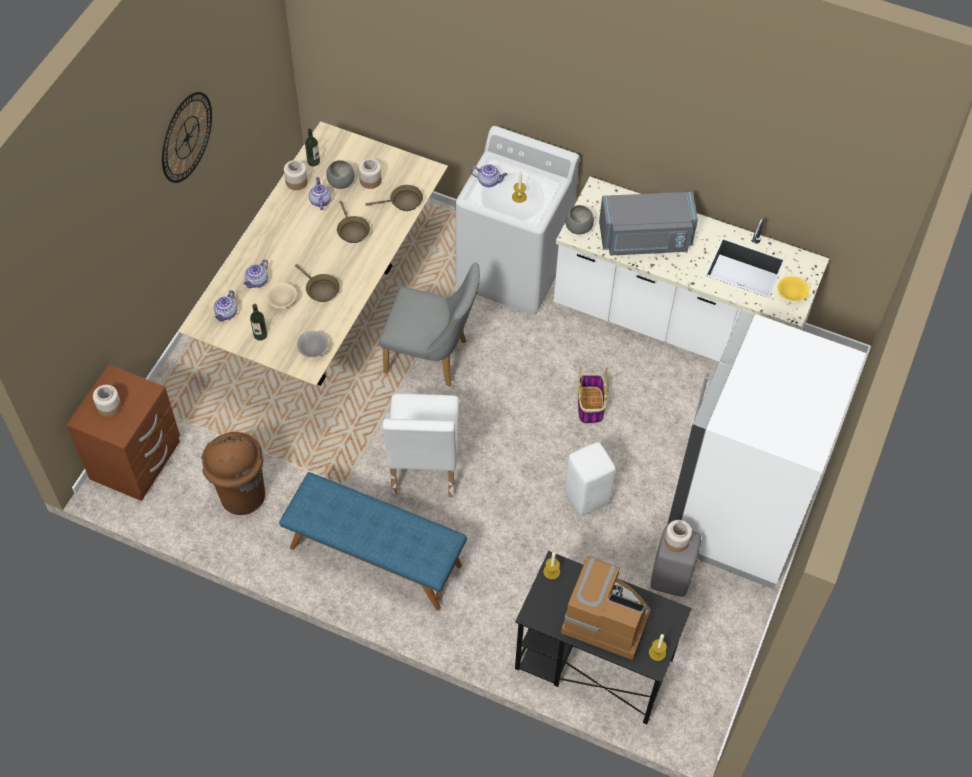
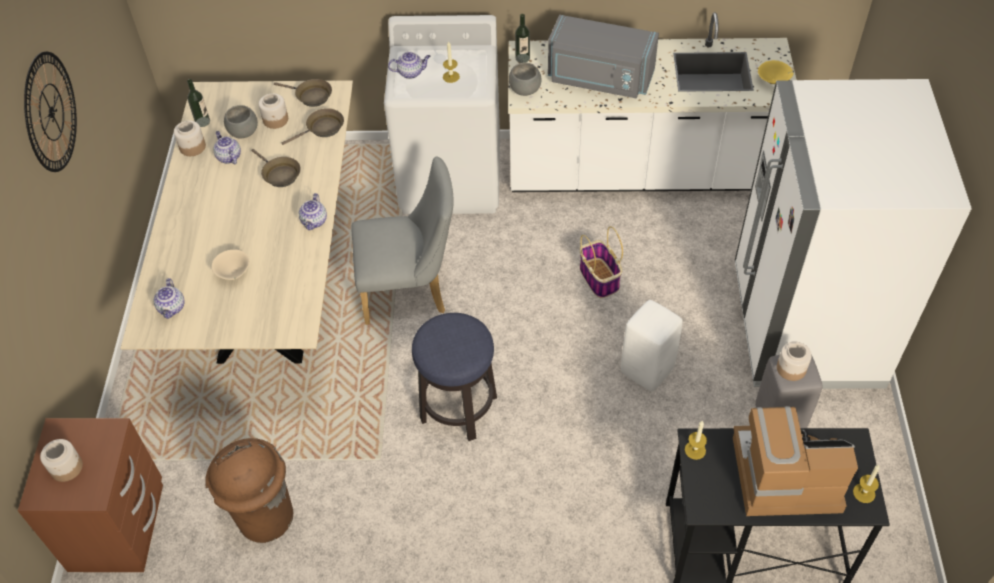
camera: 20 degrees left, 5 degrees down
teapot [244,260,268,288] -> teapot moved to [299,193,327,230]
bottle [250,304,267,341] -> bottle moved to [515,14,530,63]
blue bench [279,472,467,611] -> none
brown frying pan [295,264,340,302] -> brown frying pan moved to [274,79,332,107]
grey bowl [297,331,329,358] -> none
white chair [382,393,459,497] -> stool [412,313,497,441]
grey microwave [599,192,698,256] -> grey microwave turned 45 degrees clockwise [548,15,659,98]

